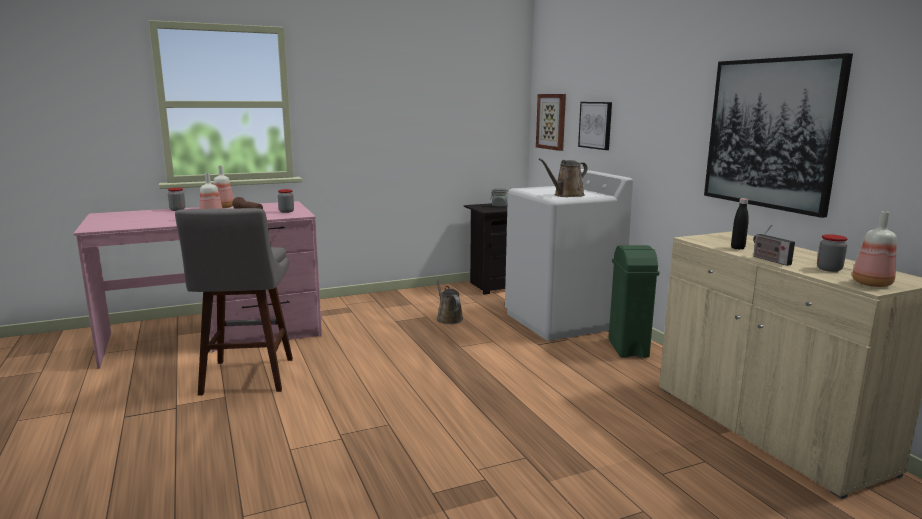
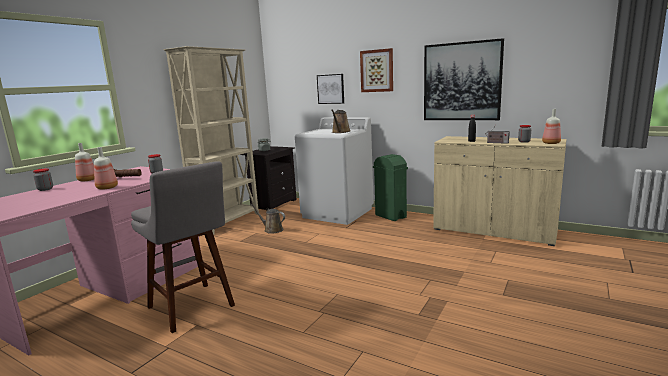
camera: 35 degrees left, 0 degrees up
picture [536,94,566,151] -> picture moved to [360,48,393,92]
none -> beige bookcase [163,46,259,235]

